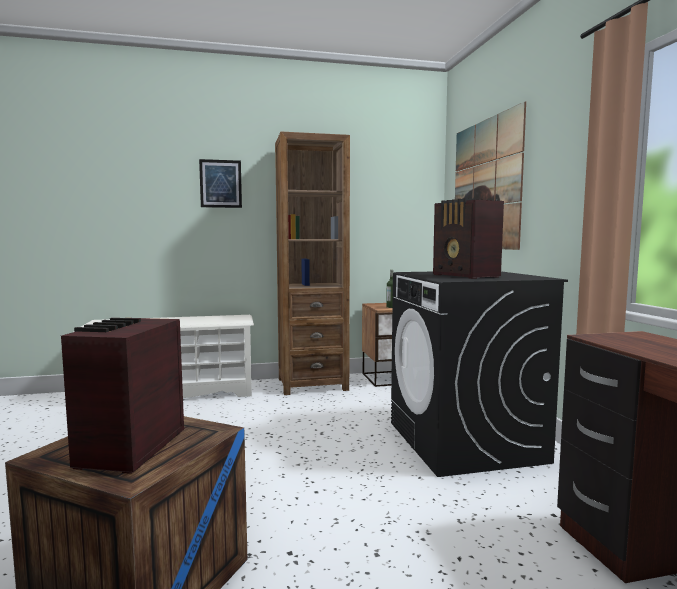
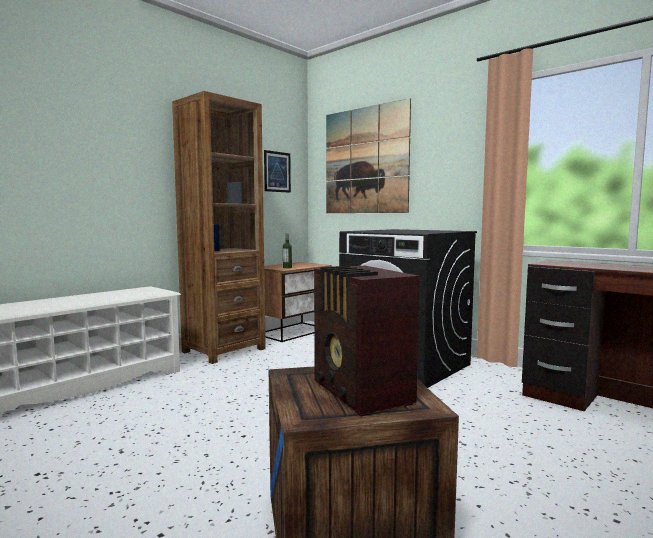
camera: 35 degrees left, 0 degrees up
picture [199,159,242,208] -> picture moved to [264,150,291,193]
radio [433,198,504,279] -> none

